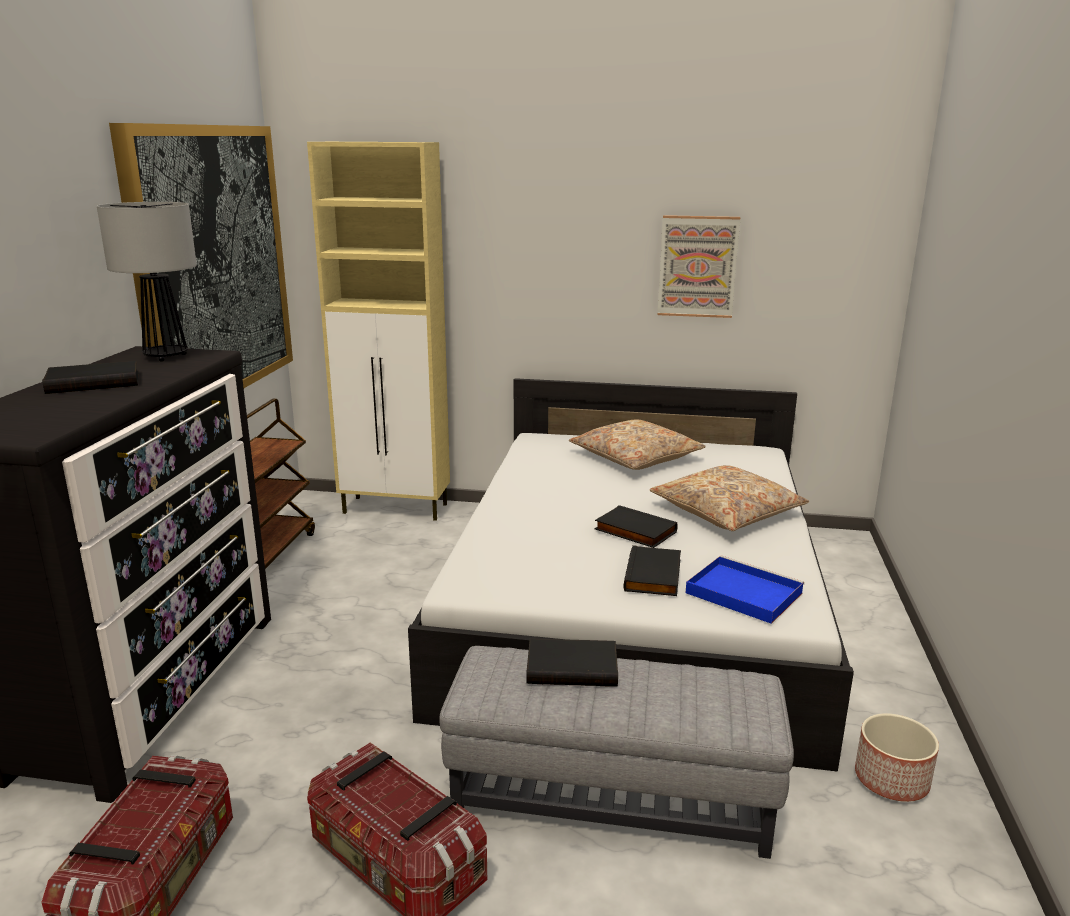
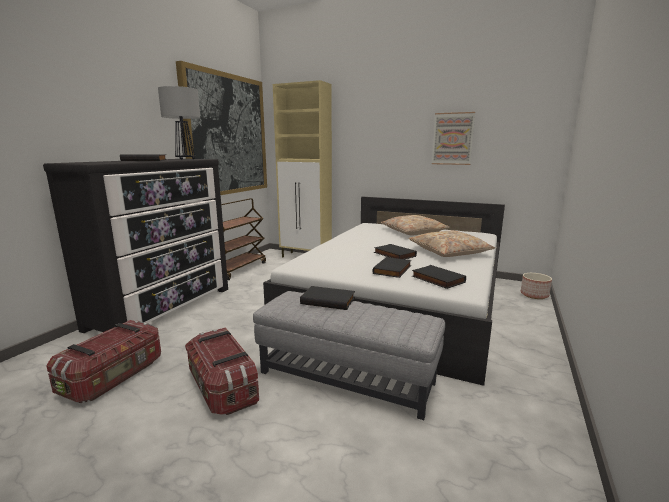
camera: 15 degrees right, 5 degrees down
blue tray [686,555,804,624] -> black book [412,265,466,289]
planter [855,713,939,802] -> planter moved to [521,273,552,299]

